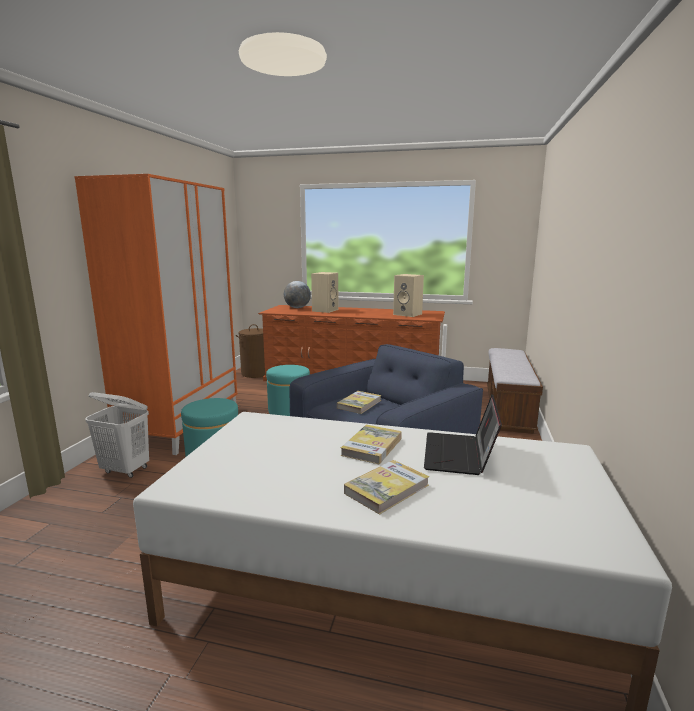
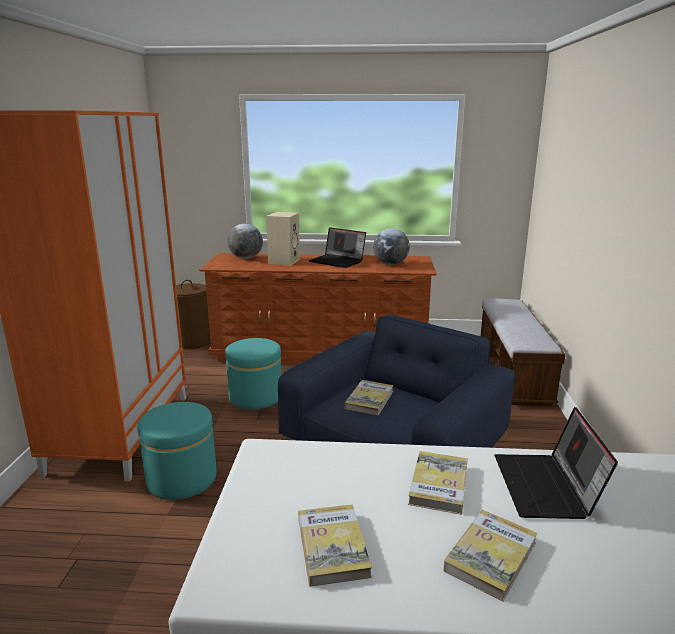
camera: 10 degrees left, 5 degrees up
white laundry basket [85,392,149,478] -> none
beige speaker [393,274,424,317] -> globe [373,228,410,265]
none -> book [298,504,372,587]
none -> laptop [309,227,366,268]

